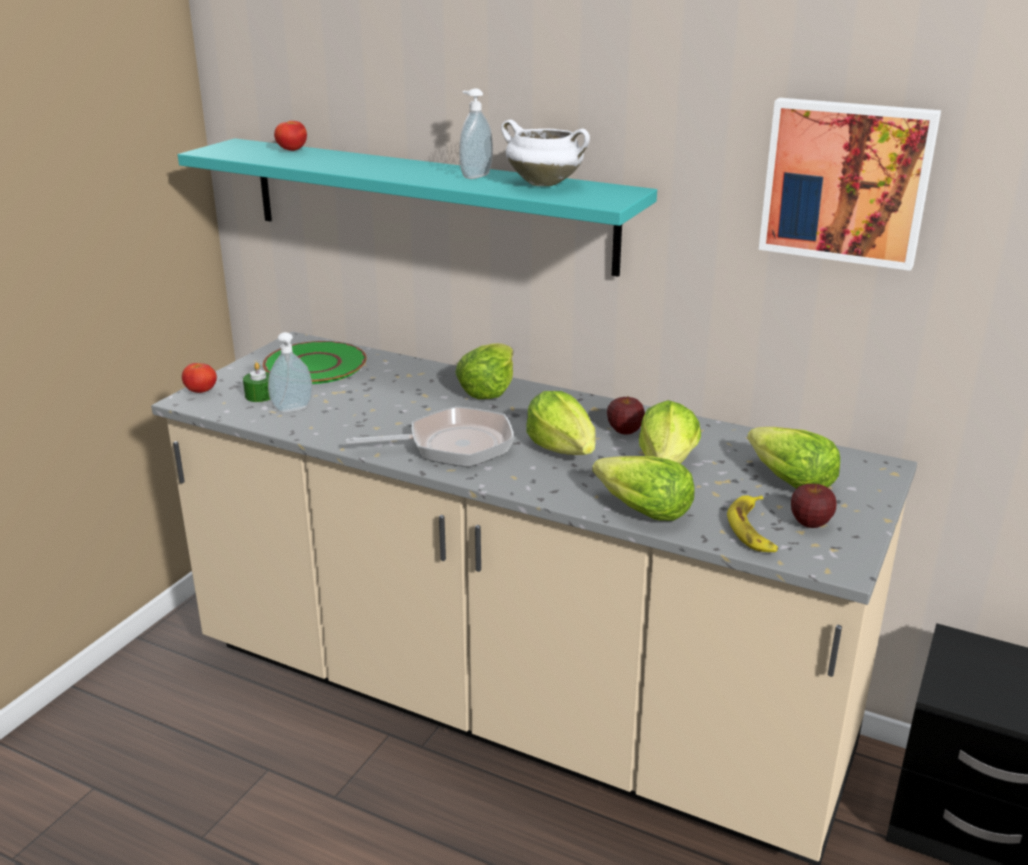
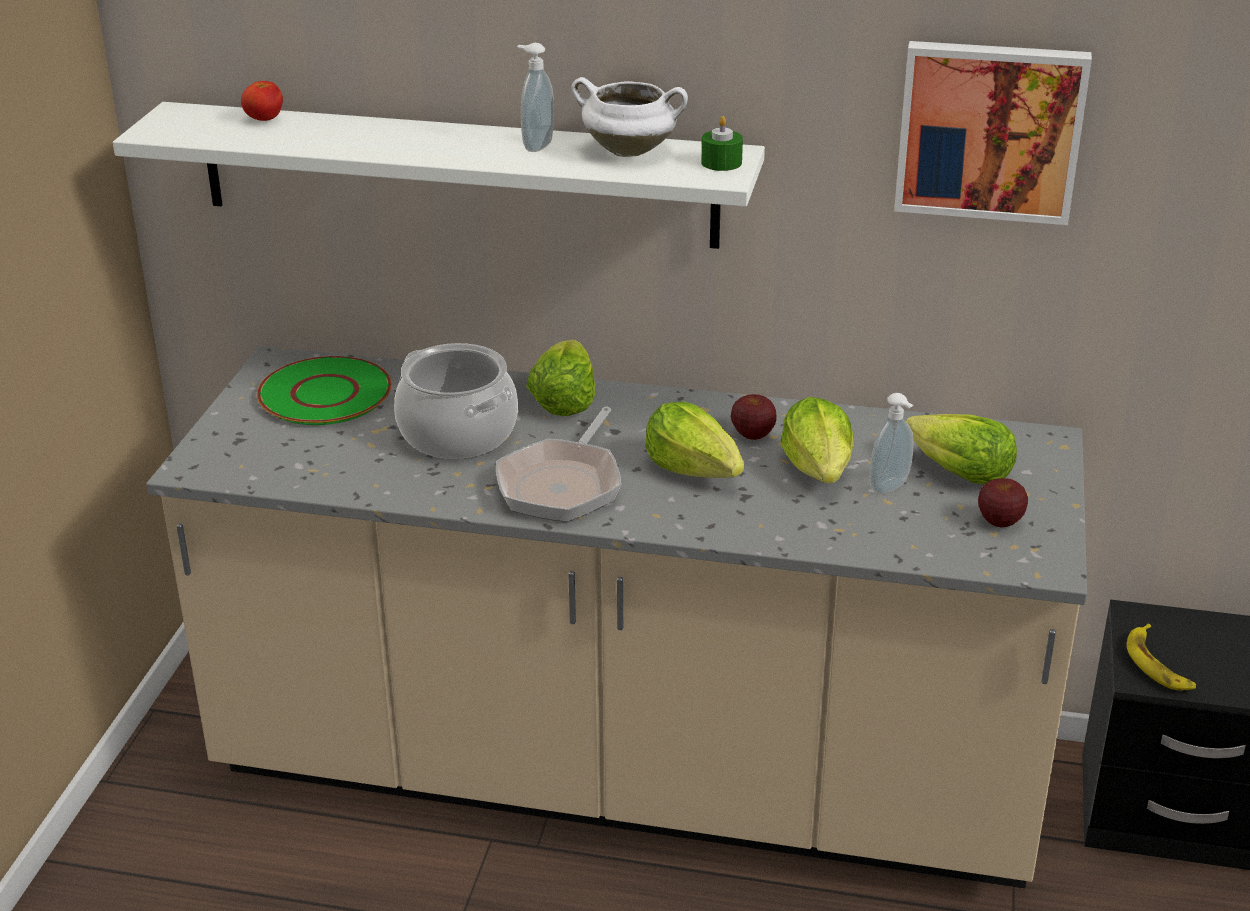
camera: 15 degrees left, 5 degrees up
turquoise shelf [178,138,657,277] -> white shelf [113,102,765,249]
tomato [182,363,217,393] -> none
green candle [243,362,270,402] -> green candle moved to [701,116,743,171]
soap dispenser [268,332,313,413] -> soap dispenser moved to [870,393,914,494]
frying pan [346,406,514,467] -> frying pan turned 135 degrees clockwise [496,407,621,522]
lettuce [592,456,694,521] -> none
banana [727,495,778,552] -> banana moved to [1127,624,1196,690]
none -> cooking pot [394,343,518,459]

